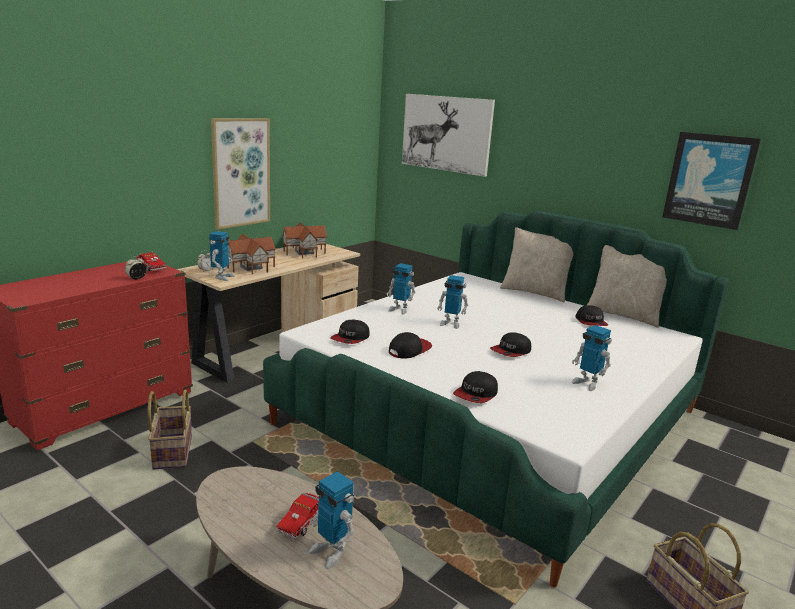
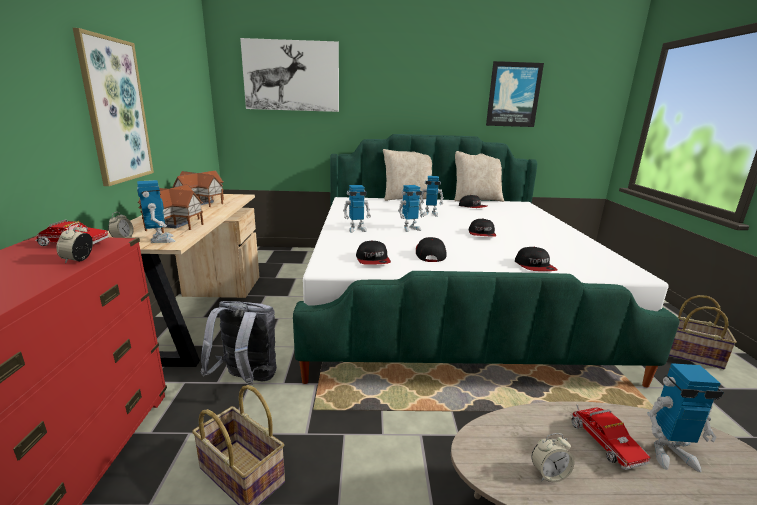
camera: 40 degrees left, 0 degrees up
toy robot [572,325,612,391] -> toy robot moved to [420,176,444,217]
none -> grey backpack [201,301,277,386]
none -> alarm clock [531,433,574,482]

